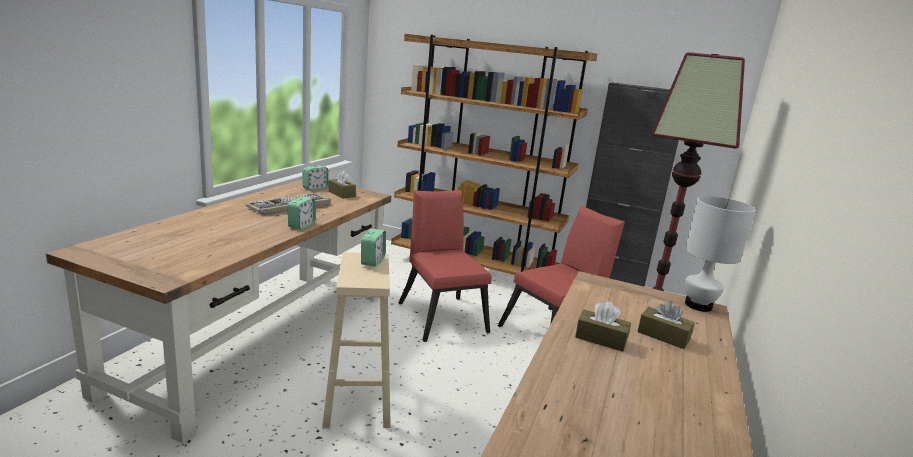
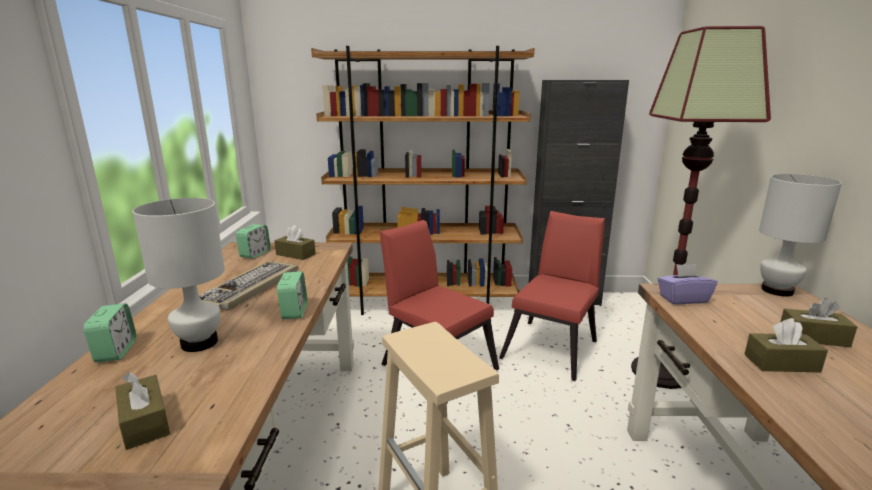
camera: 20 degrees left, 0 degrees up
alarm clock [361,229,386,267] -> alarm clock moved to [83,303,136,363]
none -> brown tissue box [115,372,170,450]
none -> white table lamp [132,198,225,352]
none -> purple tissue box [658,264,718,304]

